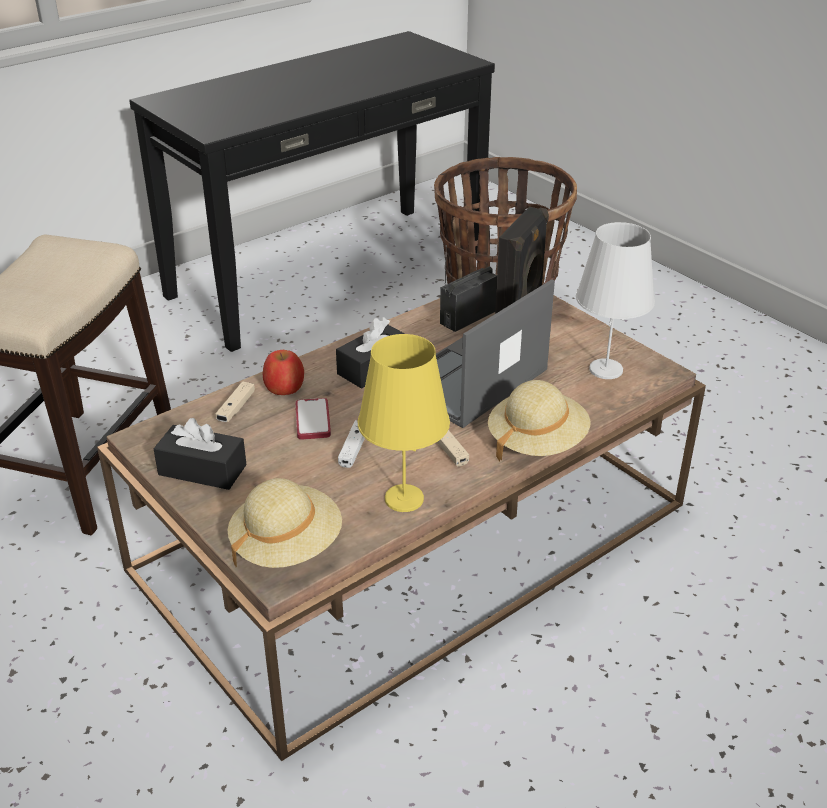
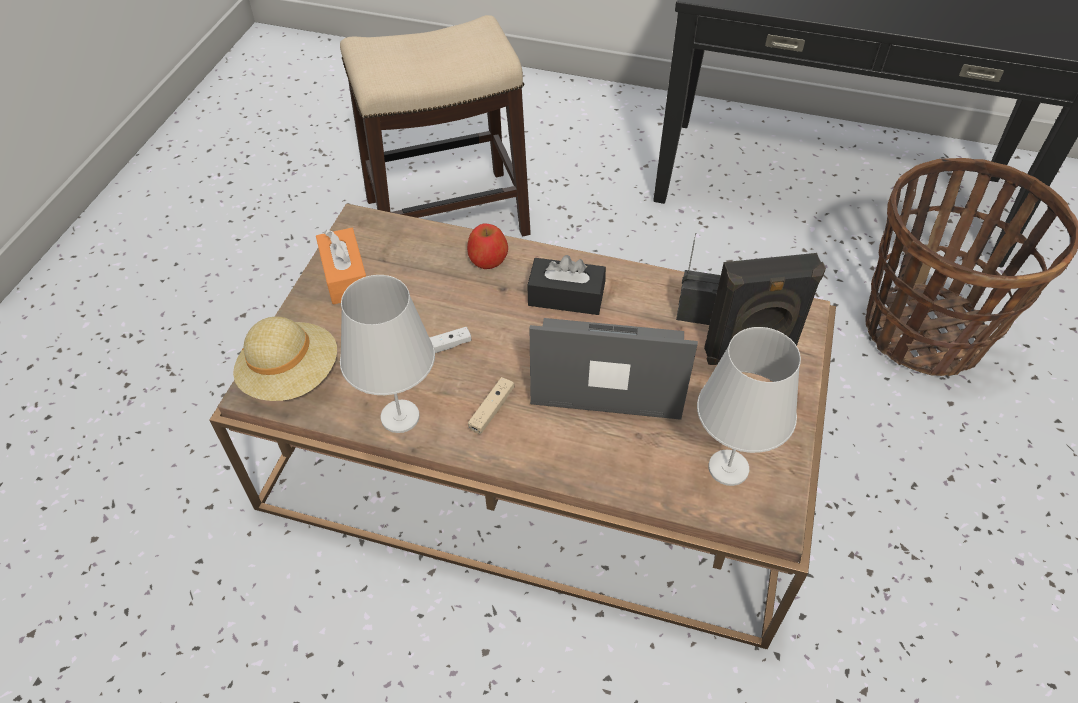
camera: 55 degrees right, 15 degrees up
black tissue box [153,418,247,490] -> orange tissue box [316,228,366,305]
beige game controller [215,381,255,422] -> none
phone [295,398,331,439] -> none
yellow table lamp [357,334,450,512] -> white table lamp [340,275,435,433]
beige hat [488,380,591,461] -> none

